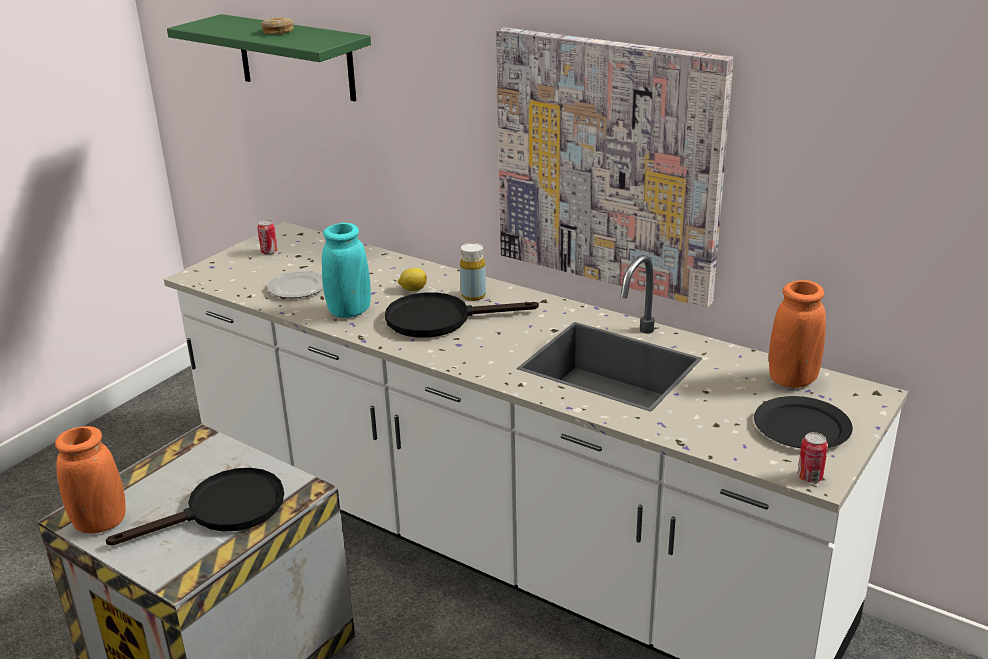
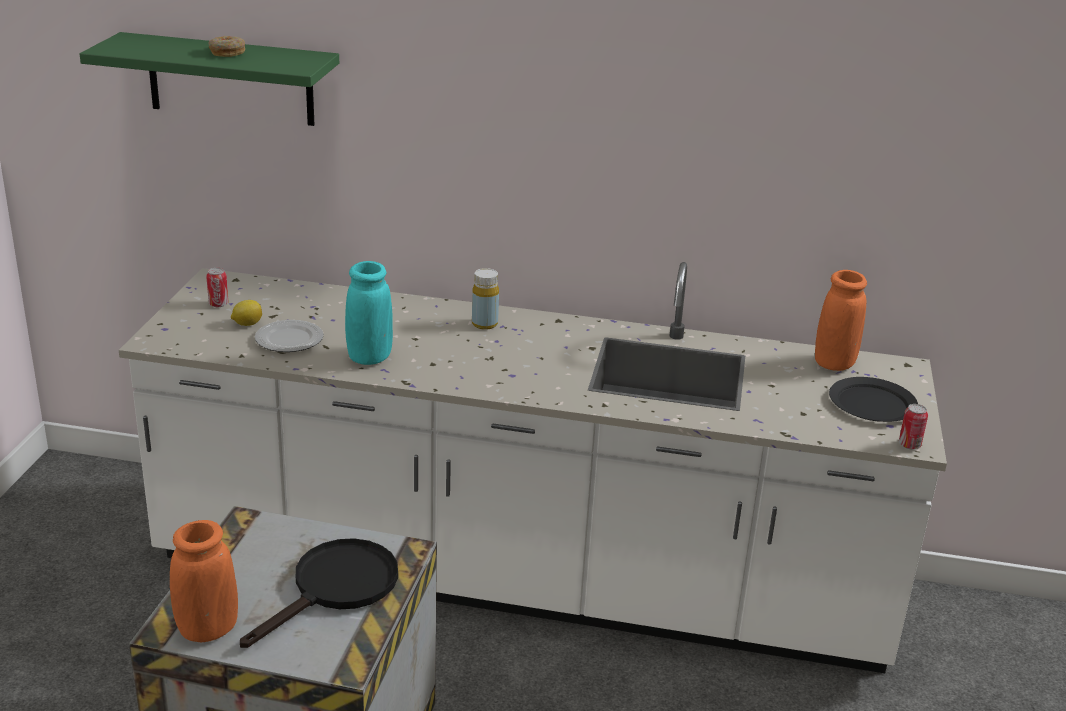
camera: 25 degrees left, 0 degrees up
black frying pan [385,292,539,338] -> none
lemon [398,268,427,291] -> lemon moved to [231,300,262,326]
picture [496,27,734,308] -> none

